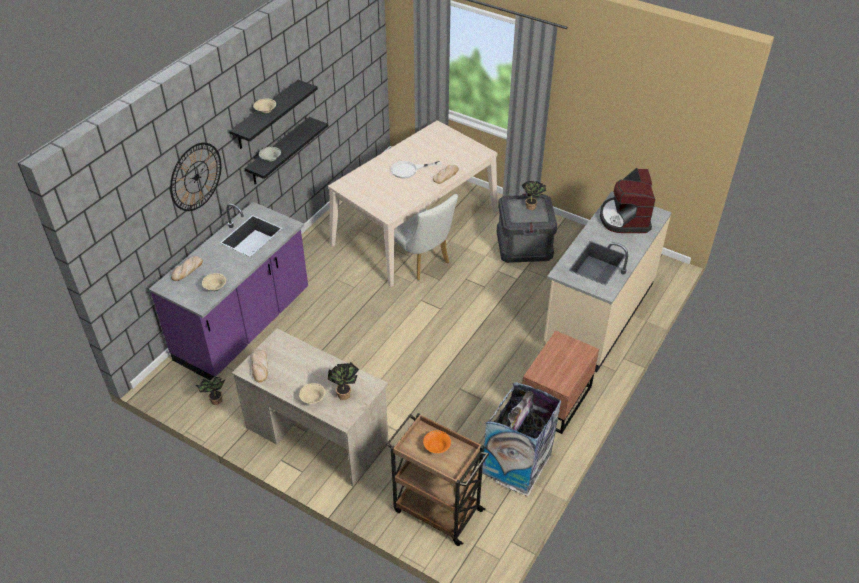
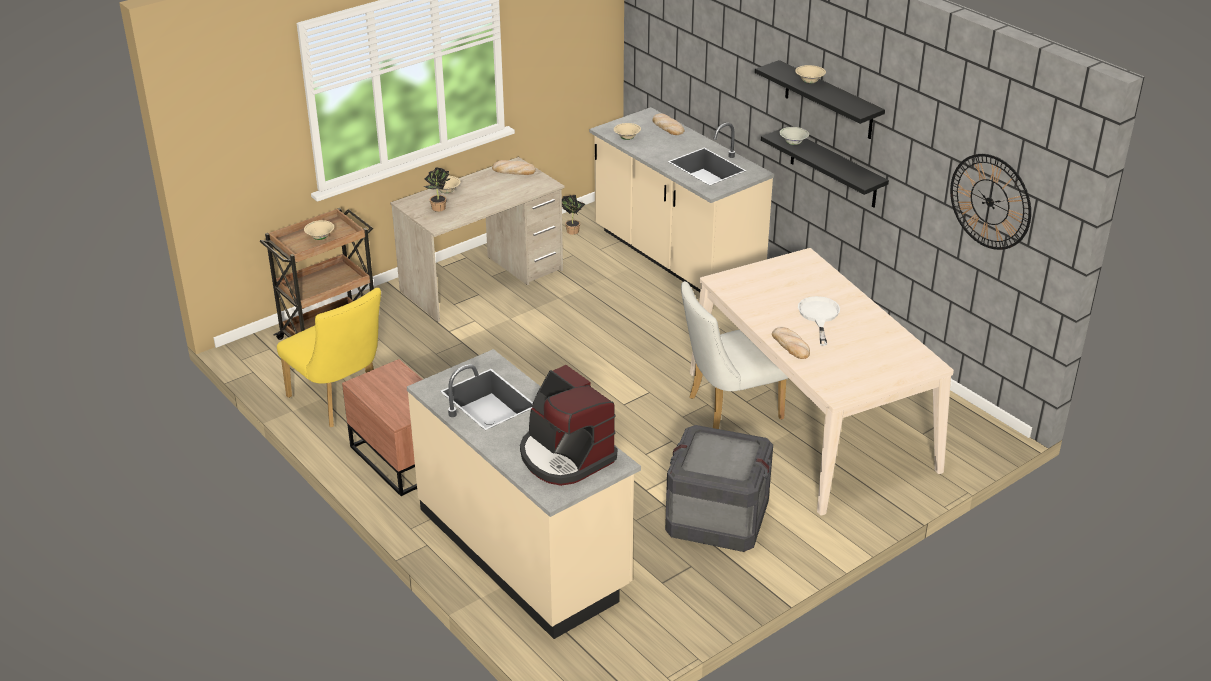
camera: 110 degrees right, 10 degrees down
purple counter [149,202,308,380] -> beige counter [589,107,774,292]
wall clock [170,143,221,211] -> wall clock moved to [950,154,1031,250]
orange bowl [423,430,451,453] -> beige bowl [304,220,334,240]
trash can [482,382,561,496] -> yellow chair [277,288,381,427]
potted plant [522,181,546,210] -> none
coffee machine [600,168,655,233] -> coffee machine turned 150 degrees counterclockwise [520,365,617,486]

